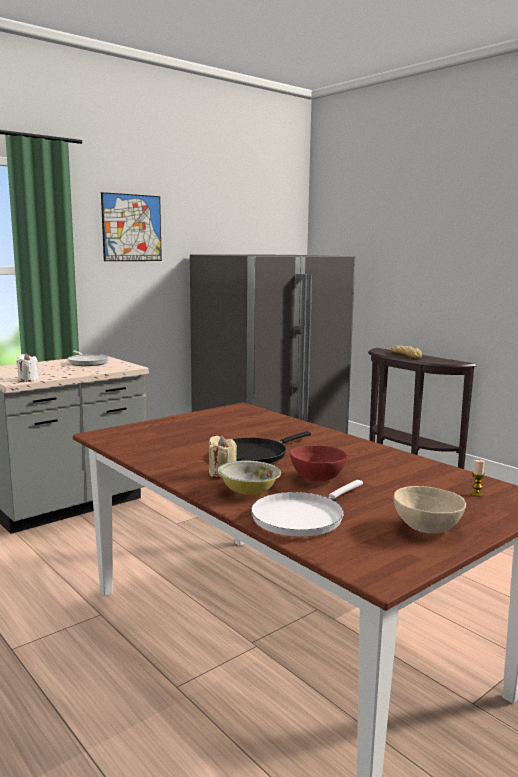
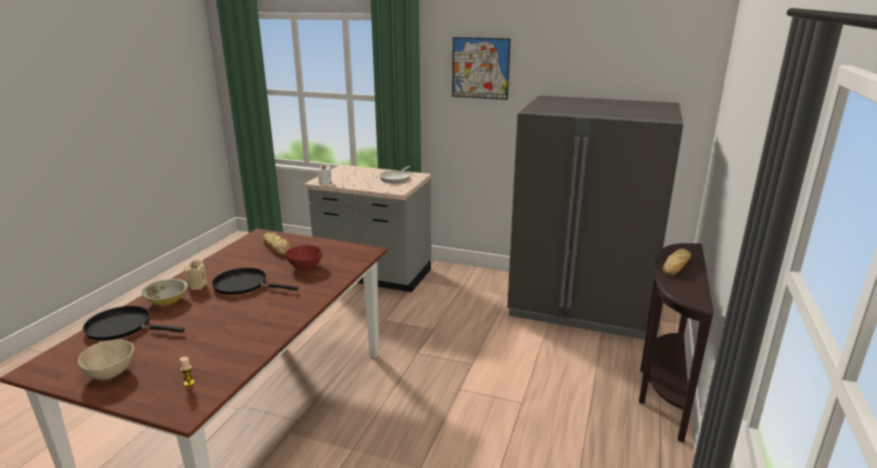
camera: 60 degrees right, 10 degrees up
white frying pan [251,480,363,537] -> black frying pan [82,306,185,341]
red bowl [290,445,347,482] -> red bowl moved to [285,245,322,270]
none -> bread [263,232,291,256]

